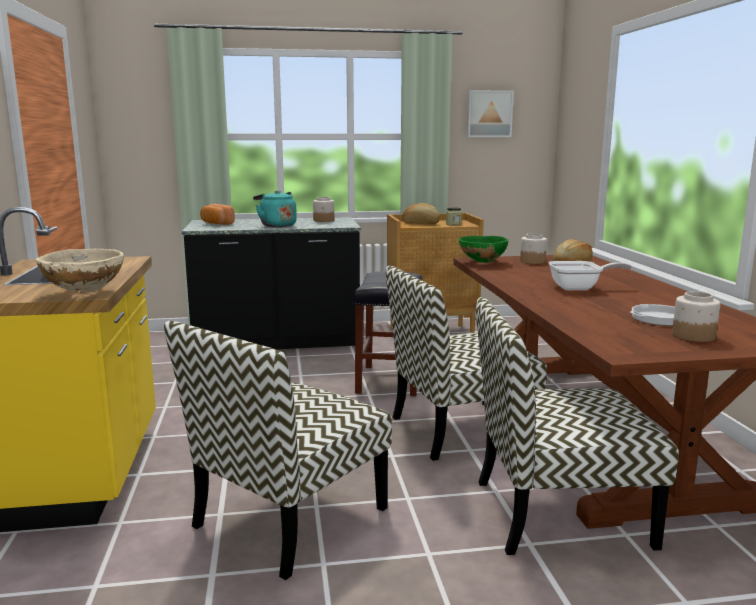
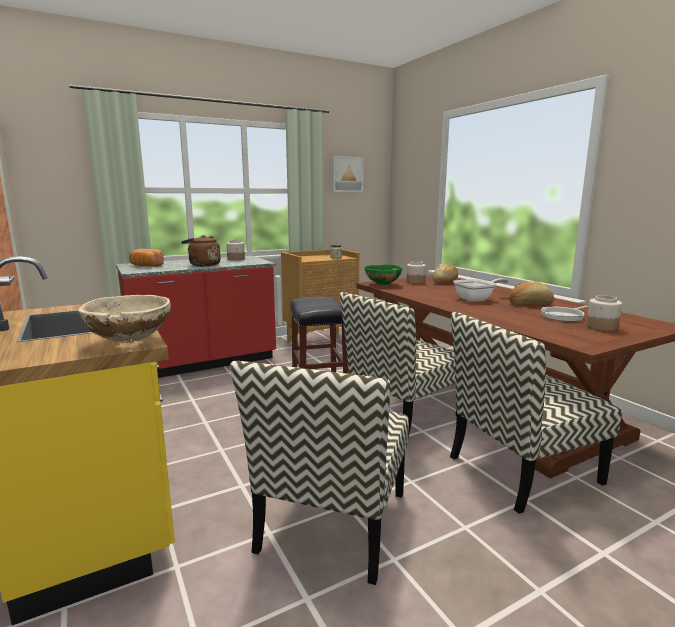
camera: 20 degrees left, 0 degrees up
black counter [182,217,361,349] -> red counter [116,256,276,378]
turquoise kettle [253,190,297,227] -> brown kettle [181,235,221,266]
bread [402,203,440,224] -> bread moved to [509,281,554,305]

